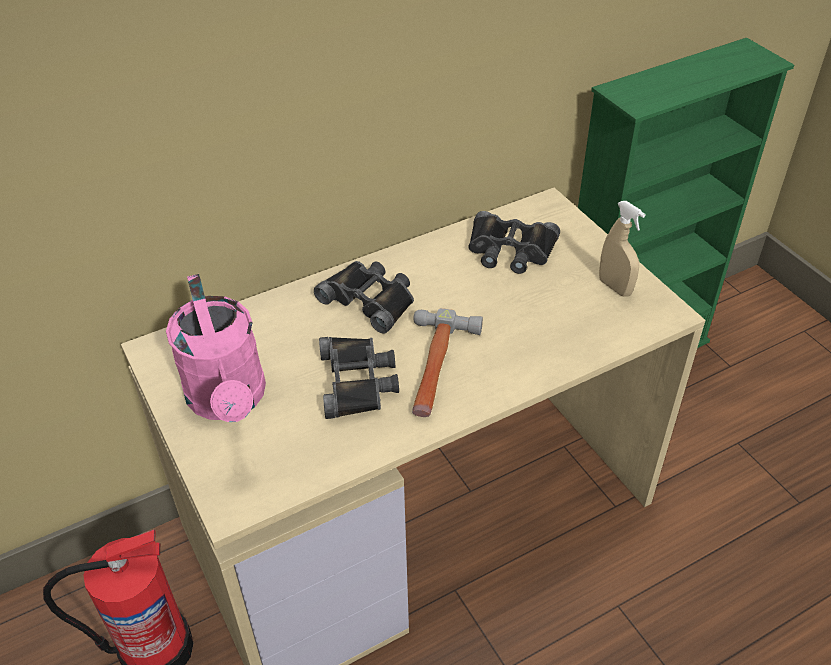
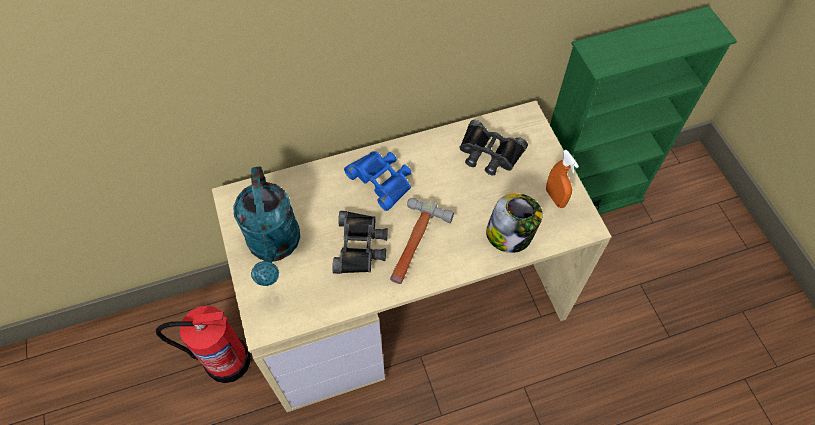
camera: 10 degrees right, 15 degrees up
pink watering can [166,274,266,422] -> turquoise watering can [233,166,300,286]
black binoculars [314,261,414,334] -> blue binoculars [344,151,411,211]
beige spray bottle [599,201,646,297] -> orange spray bottle [546,150,579,208]
none -> jar [486,193,543,253]

